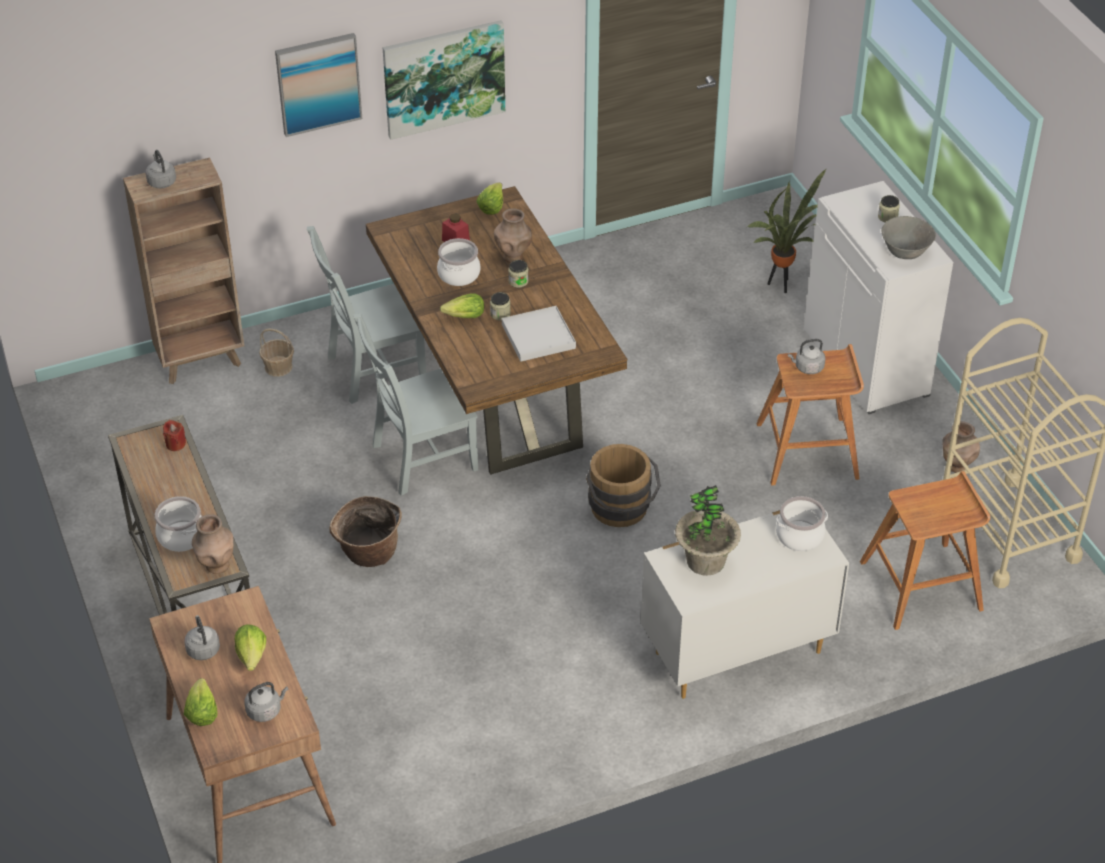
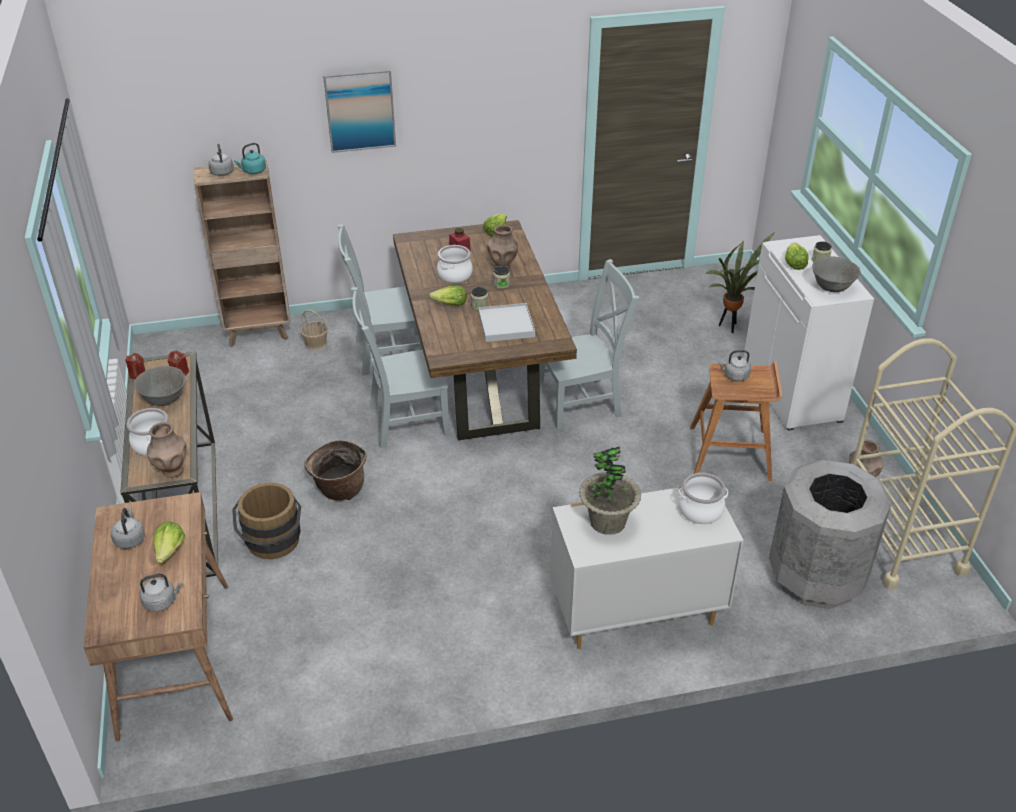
camera: 10 degrees right, 5 degrees down
lettuce [184,678,218,726] -> lettuce moved to [785,242,809,270]
picture [383,20,505,140] -> none
brown bucket [586,444,661,527] -> brown bucket moved to [232,483,301,559]
brown stool [860,471,991,630] -> grey trash can [769,459,892,609]
none -> red candle [125,353,145,379]
none -> grey bowl [134,366,186,406]
none -> turquoise kettle [234,143,266,174]
none -> grey chair [539,259,639,430]

